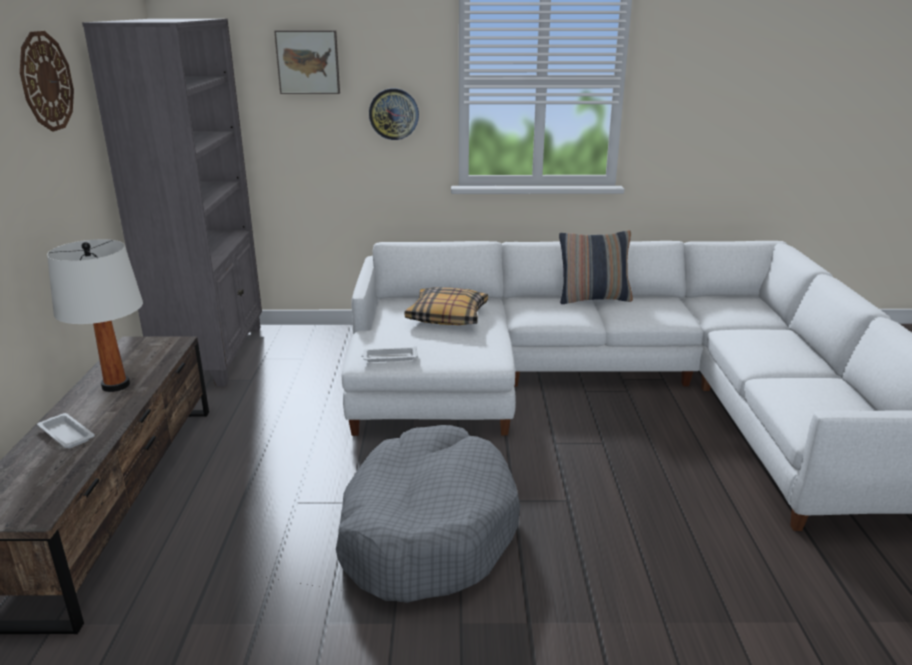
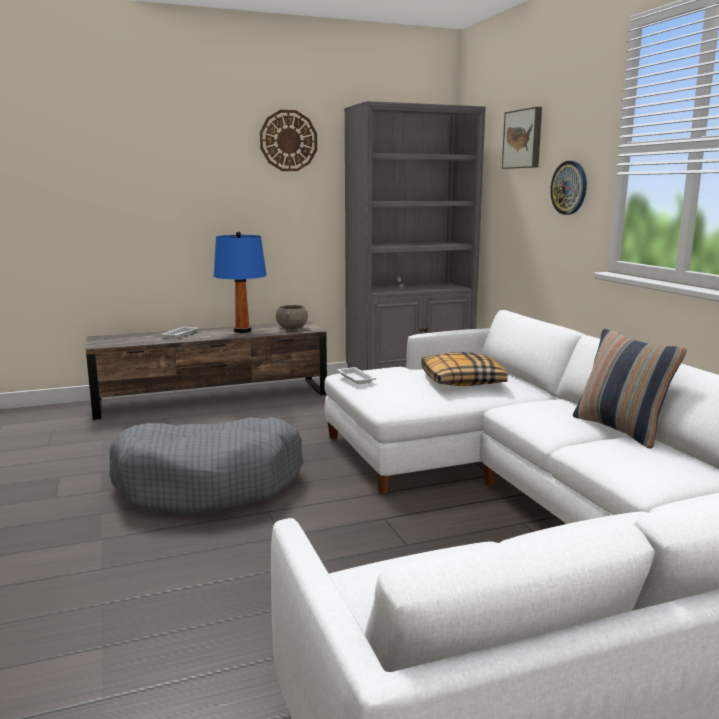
camera: 70 degrees right, 10 degrees down
white table lamp [47,239,143,392] -> blue table lamp [214,231,267,333]
none -> grey bowl [276,305,308,329]

